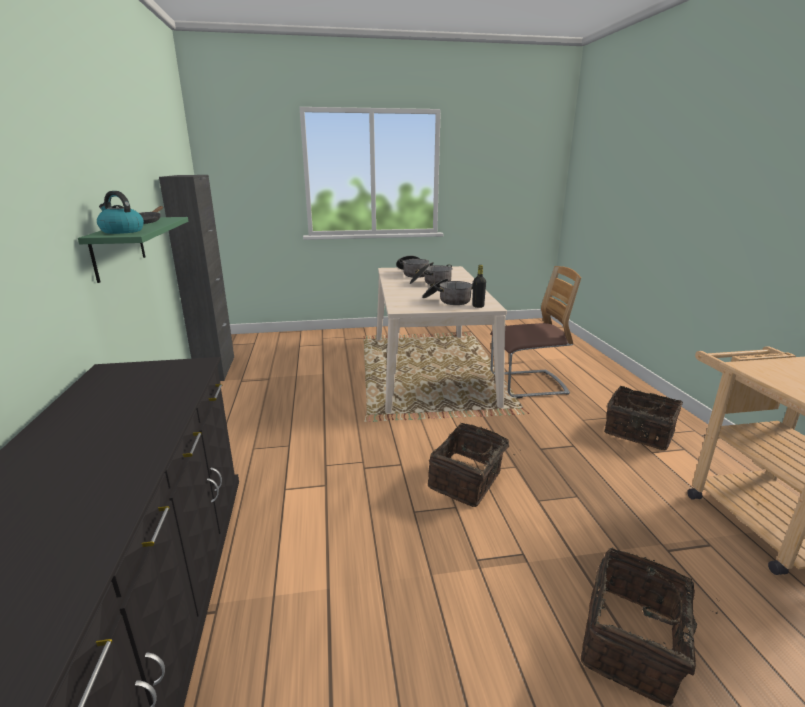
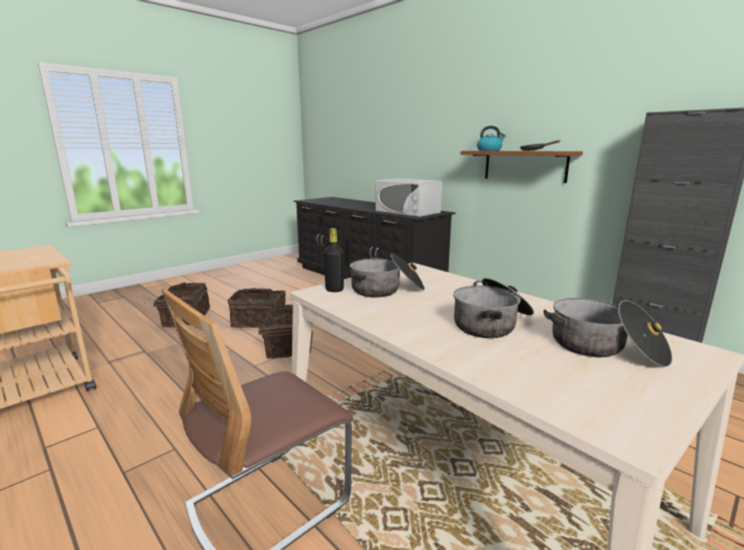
camera: 145 degrees right, 5 degrees down
green shelf [78,217,188,283] -> brown shelf [461,151,583,183]
basket [604,386,683,450] -> basket moved to [228,288,286,328]
none -> white microwave [376,178,442,217]

